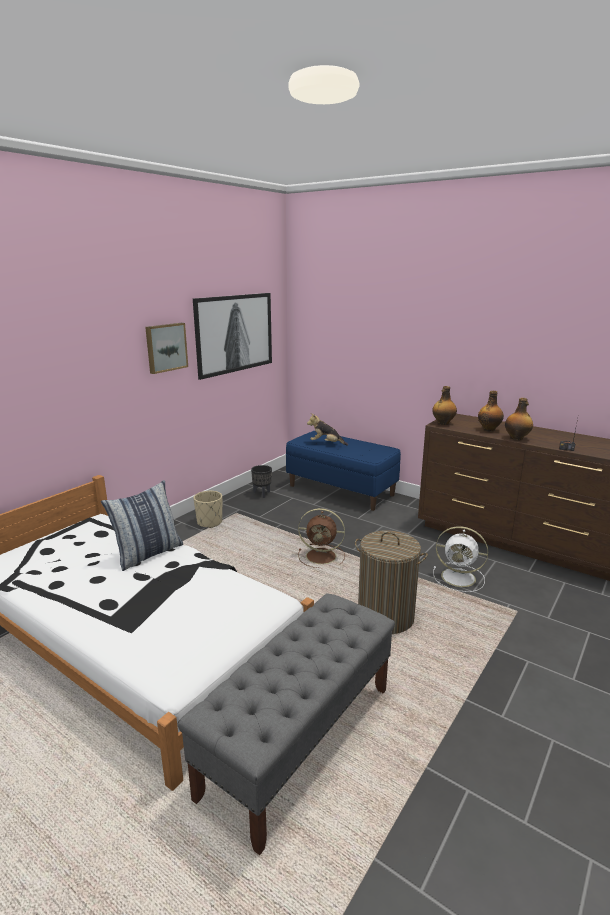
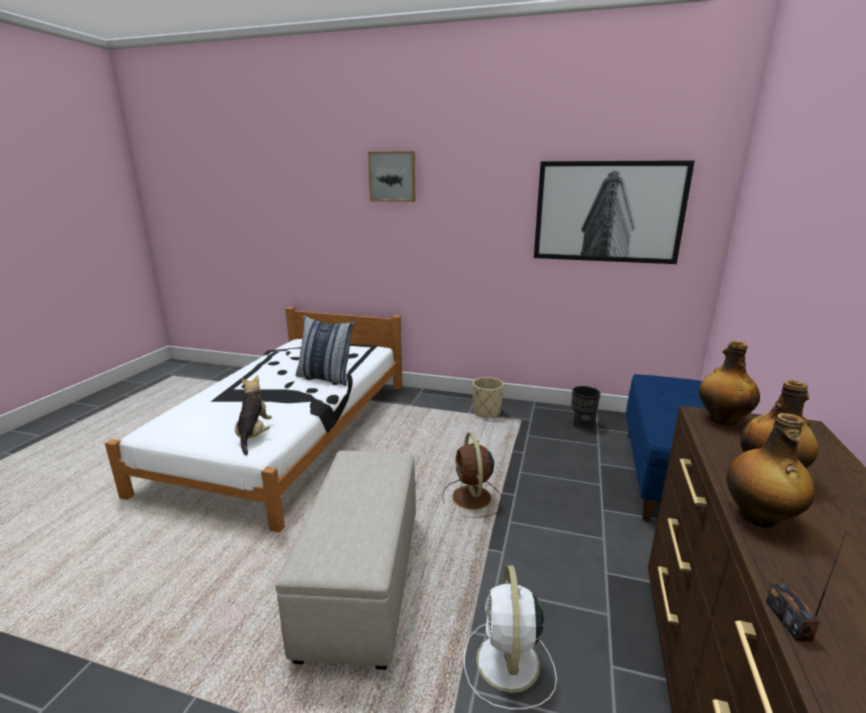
camera: 70 degrees right, 0 degrees up
picture [145,323,188,374] -> picture moved to [368,151,415,202]
grey bench [177,593,395,855] -> none
plush toy [307,413,348,446] -> plush toy moved to [235,376,272,456]
laundry basket [355,530,428,634] -> beige ottoman [275,451,416,670]

